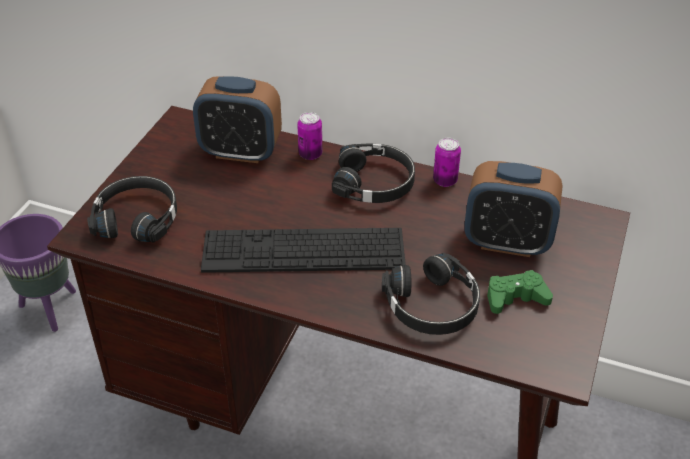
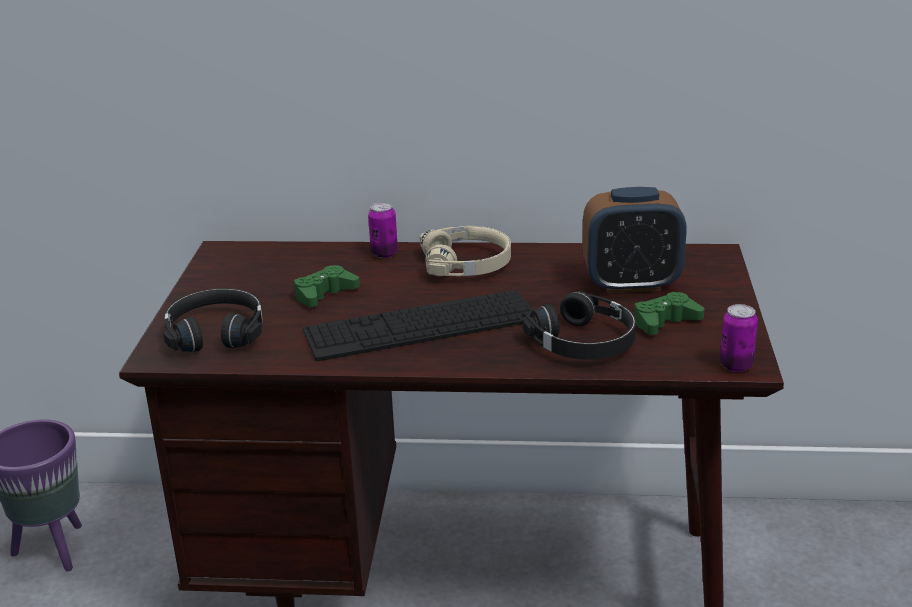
camera: 15 degrees left, 15 degrees down
alarm clock [193,76,282,163] -> none
black headphones [332,144,415,203] -> beige headphones [420,226,511,276]
can [433,138,461,187] -> can moved to [720,304,758,372]
none -> green game controller [294,265,360,307]

